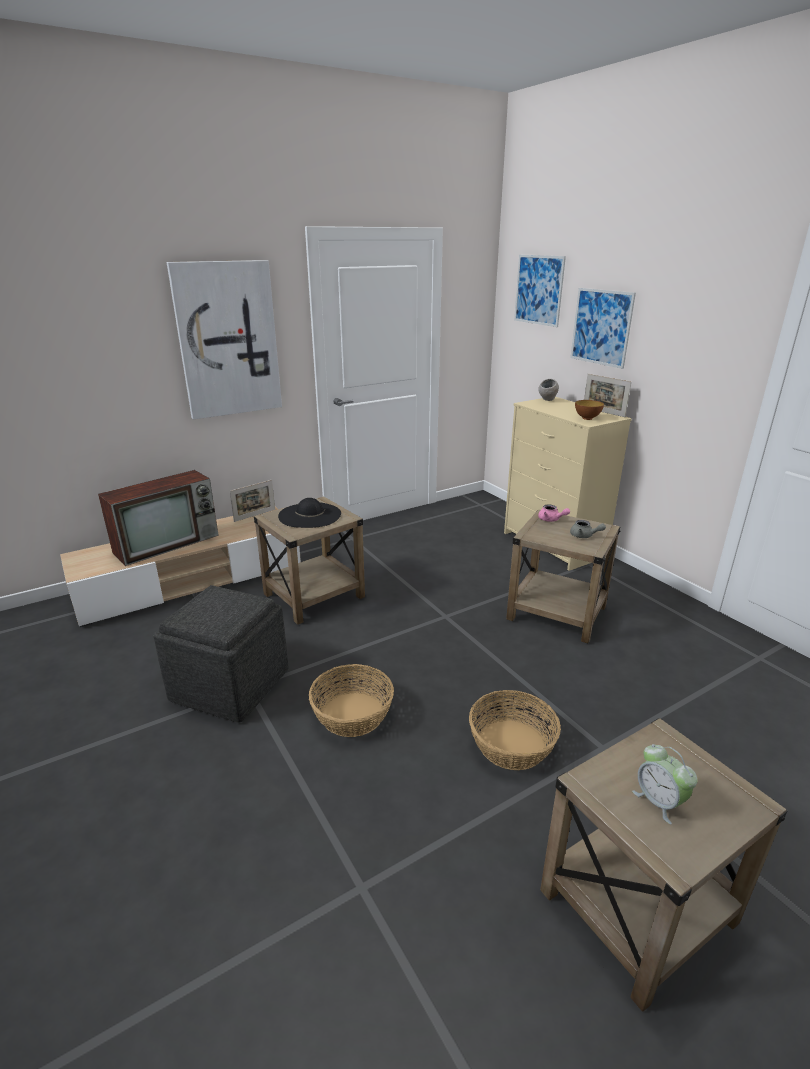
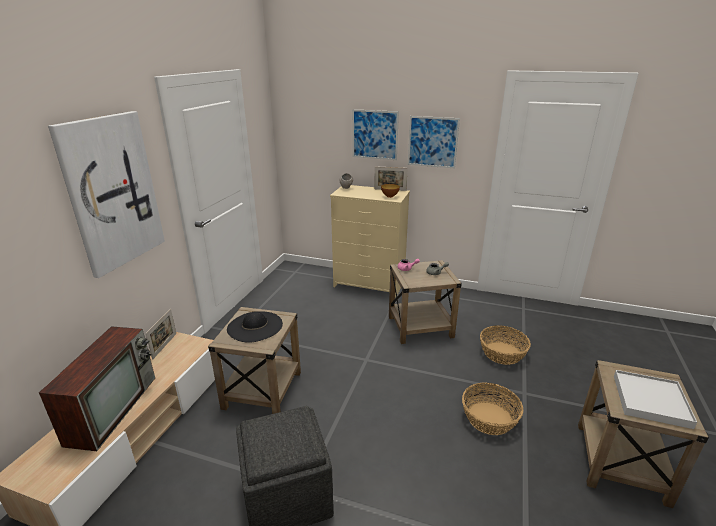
camera: 40 degrees left, 0 degrees up
basket [309,664,394,737] -> basket moved to [480,326,531,365]
picture [514,255,566,327] -> picture moved to [408,116,460,168]
alarm clock [632,744,697,824] -> white tray [614,370,697,429]

